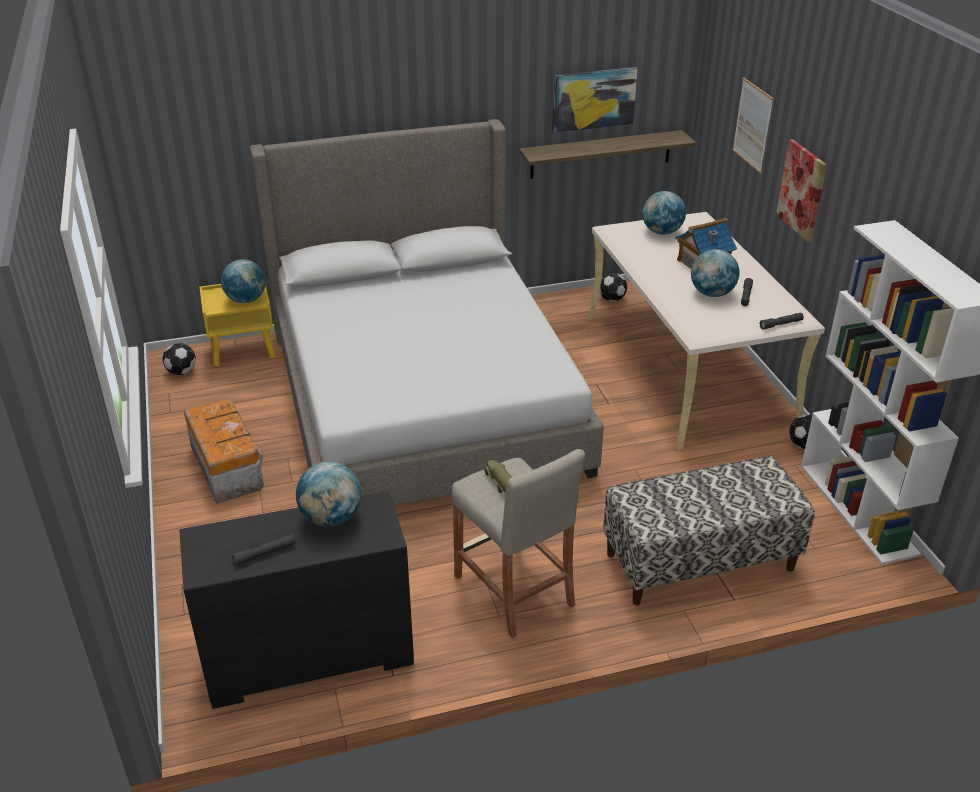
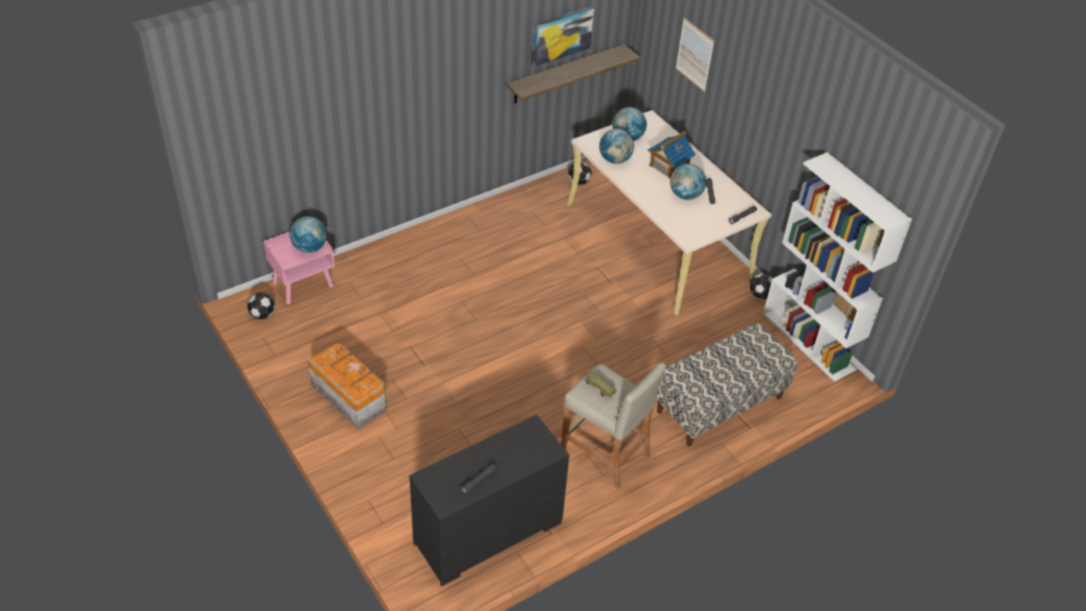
camera: 20 degrees left, 10 degrees up
yellow nightstand [200,284,275,367] -> pink nightstand [263,232,335,305]
bed [250,119,604,506] -> none
globe [296,462,361,527] -> globe moved to [599,129,634,164]
picture [776,139,827,243] -> none

